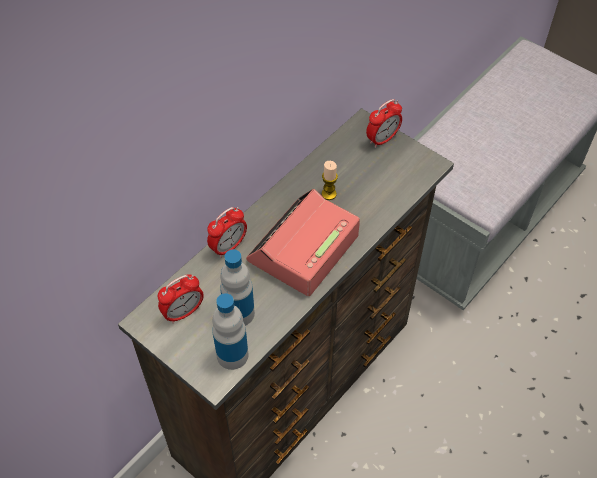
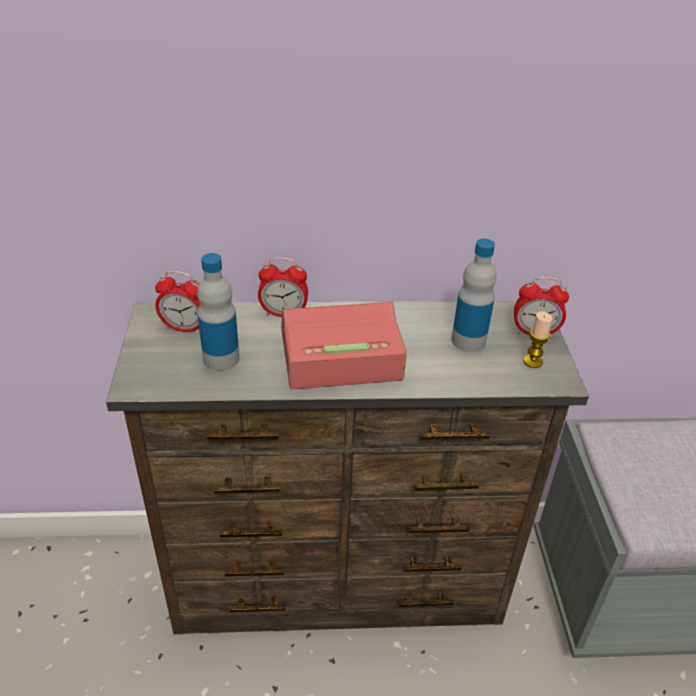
camera: 45 degrees right, 15 degrees down
bottle [212,293,248,370] -> bottle moved to [452,239,496,352]
candle [321,161,338,200] -> candle moved to [523,311,552,368]

